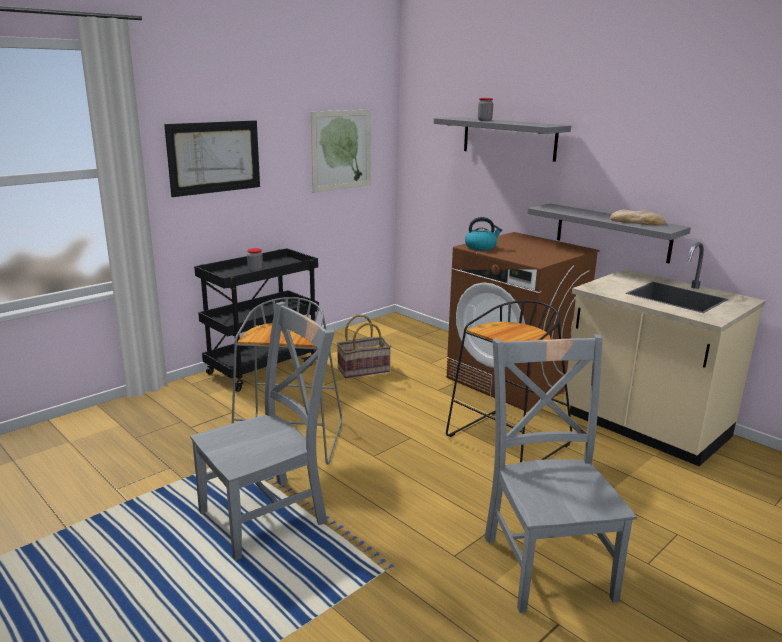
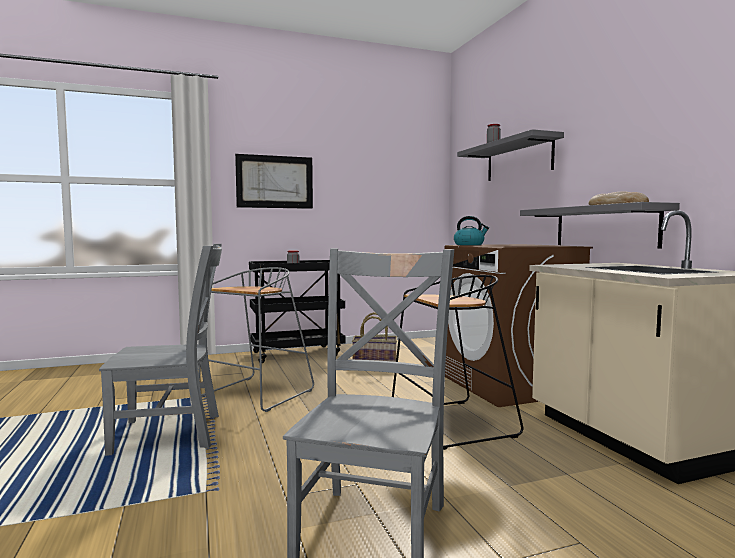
camera: 25 degrees right, 15 degrees down
picture [311,110,371,193] -> none

